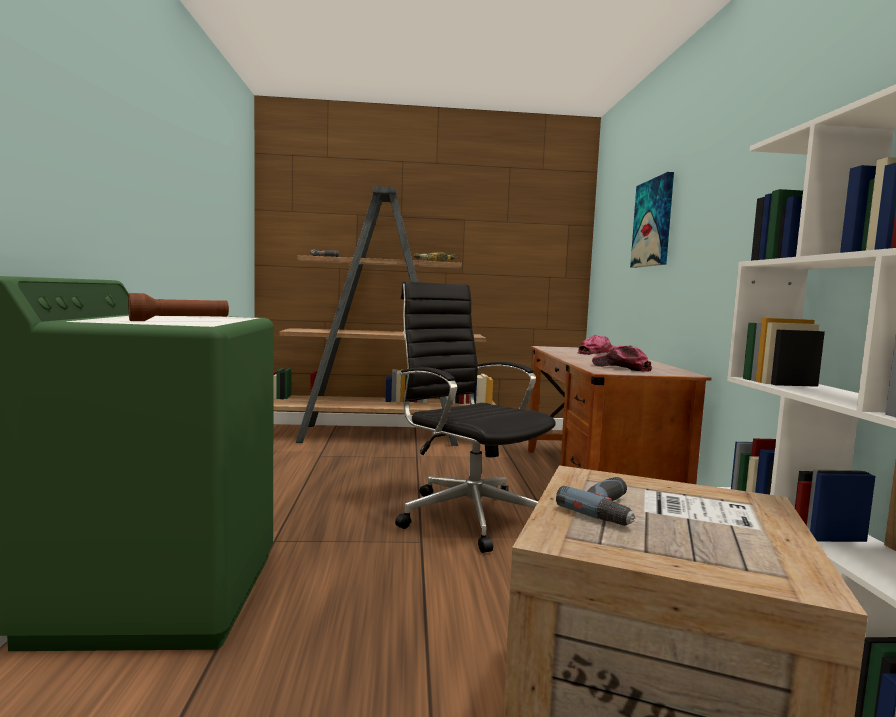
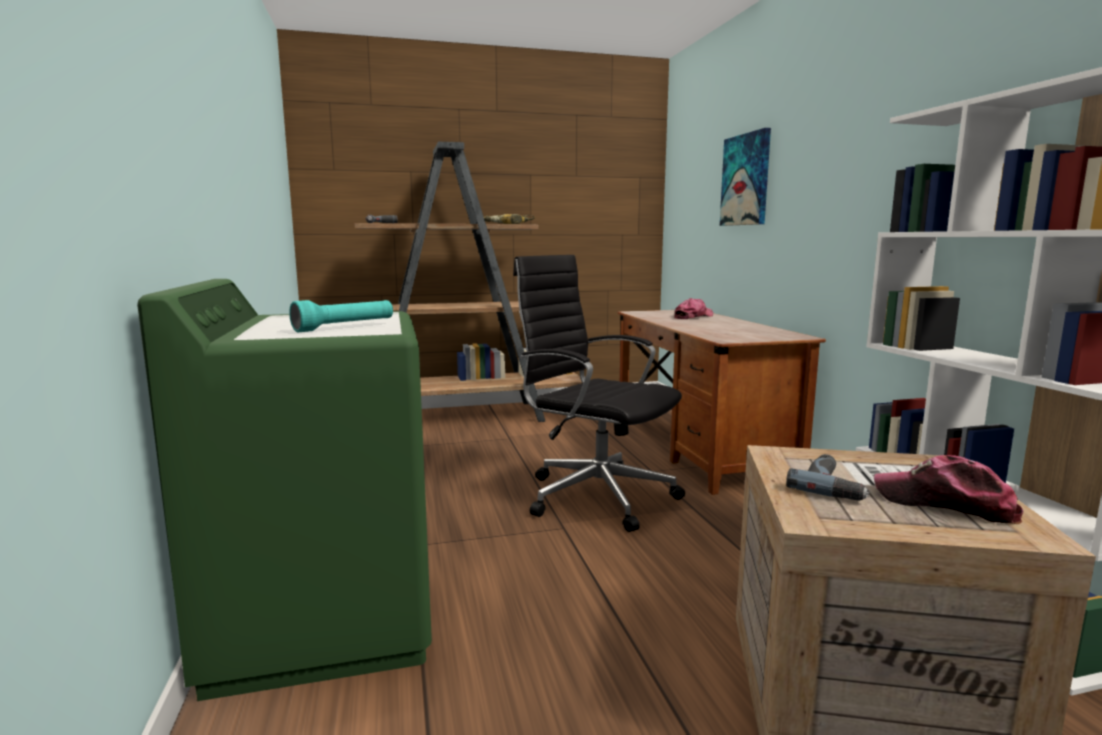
camera: 10 degrees left, 5 degrees up
brown flashlight [128,293,229,321] -> turquoise flashlight [289,300,393,332]
cap [592,345,652,372] -> cap moved to [874,455,1023,524]

